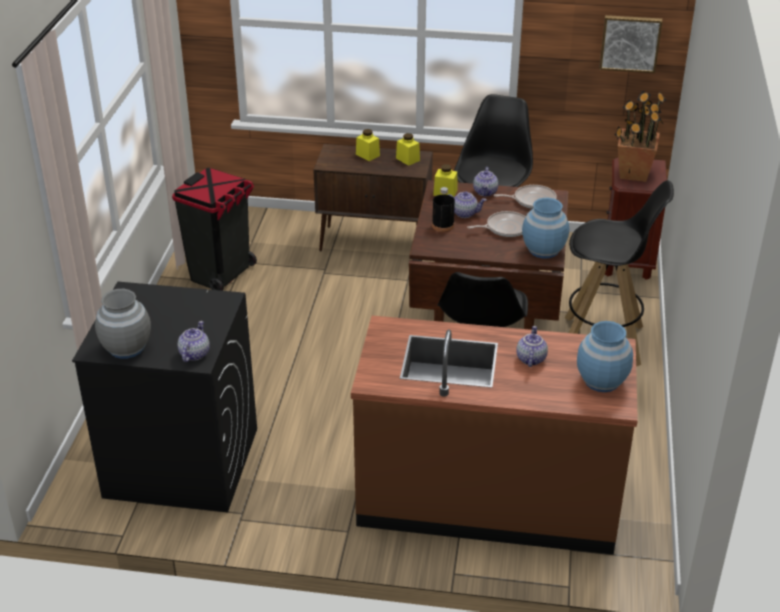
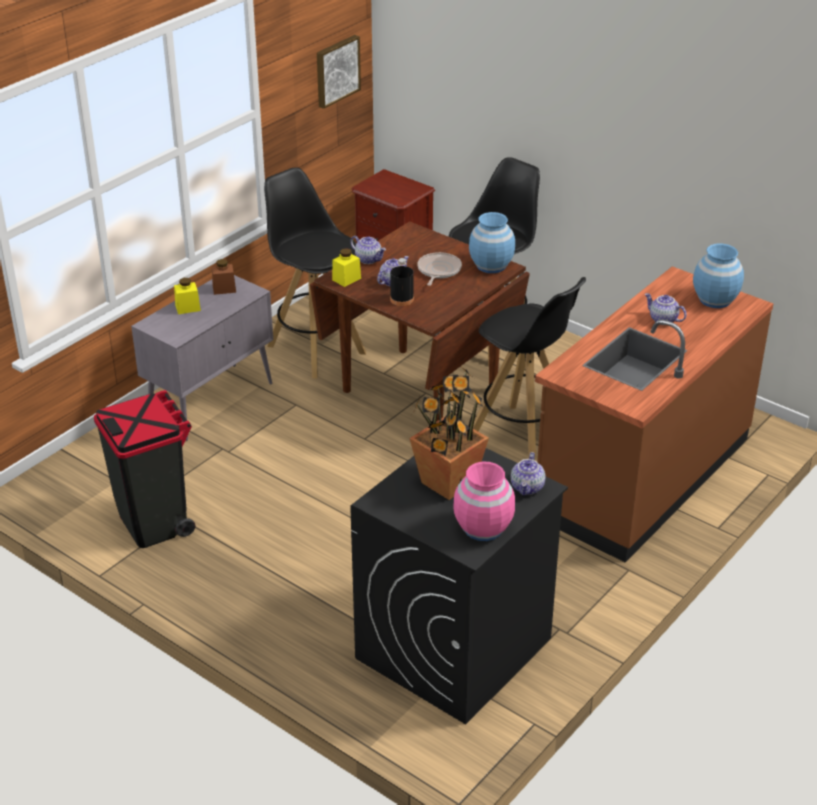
camera: 60 degrees left, 0 degrees up
grey vase [95,289,151,359] -> pink vase [453,462,515,541]
teapot [178,321,210,362] -> teapot turned 120 degrees counterclockwise [511,452,545,495]
brown cabinet [313,144,433,251] -> grey cabinet [131,275,273,441]
yellow jar [396,133,420,166] -> brown jar [212,259,236,295]
frying pan [494,185,557,209] -> none
potted plant [615,91,666,182] -> potted plant moved to [410,368,489,500]

